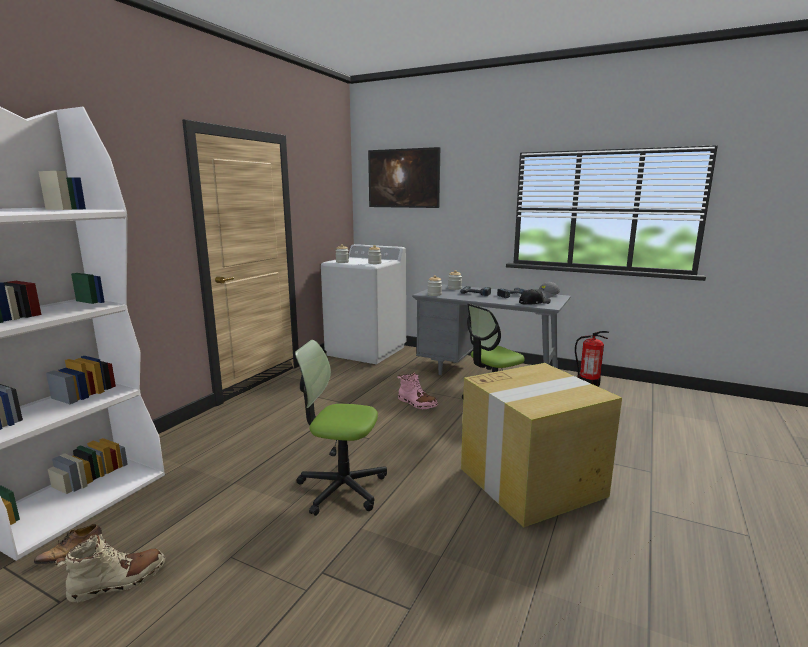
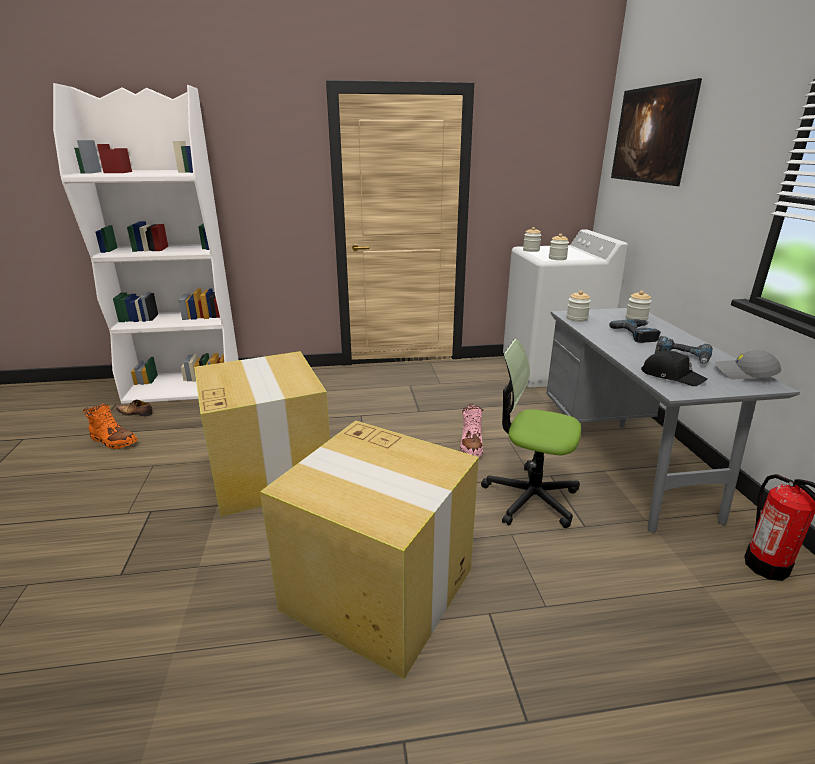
camera: 55 degrees right, 10 degrees up
beige boot [55,534,166,603] -> orange boot [83,404,138,449]
office chair [295,340,387,516] -> cardboard box [194,351,330,517]

